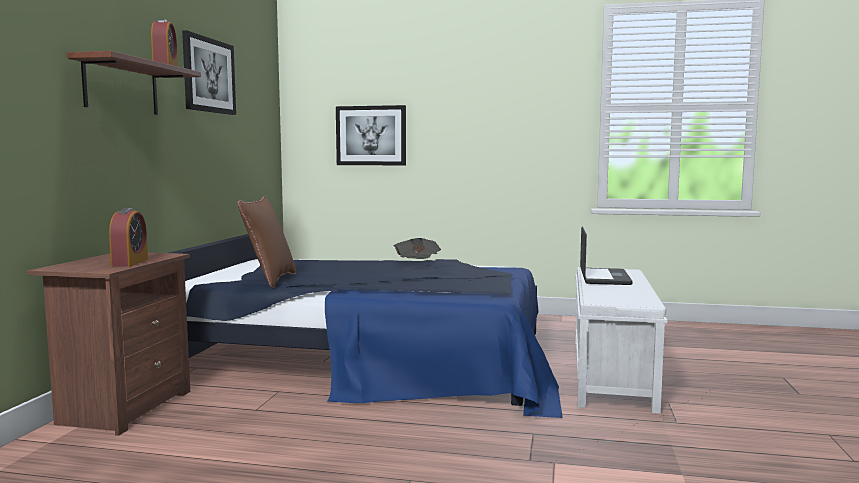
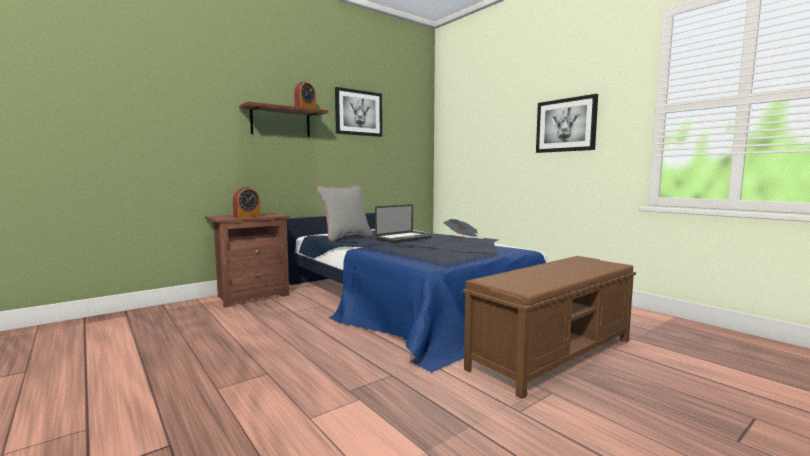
camera: 40 degrees right, 0 degrees up
brown pillow [238,196,296,288] -> grey pillow [317,185,372,241]
picture [336,105,406,165] -> picture moved to [536,94,598,153]
white bench [575,267,667,413] -> brown bench [463,256,636,399]
laptop [580,226,633,285] -> laptop moved to [375,204,432,243]

